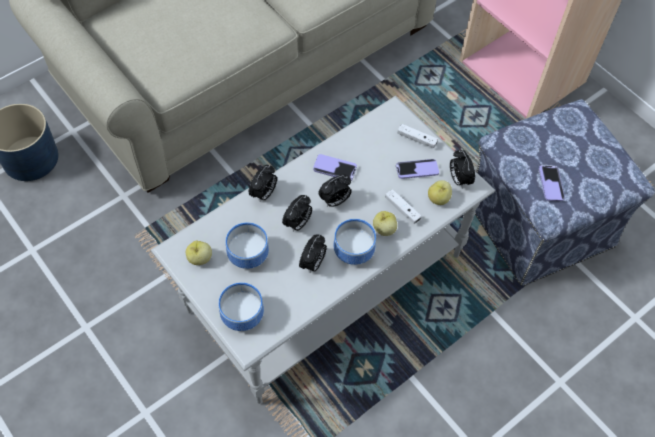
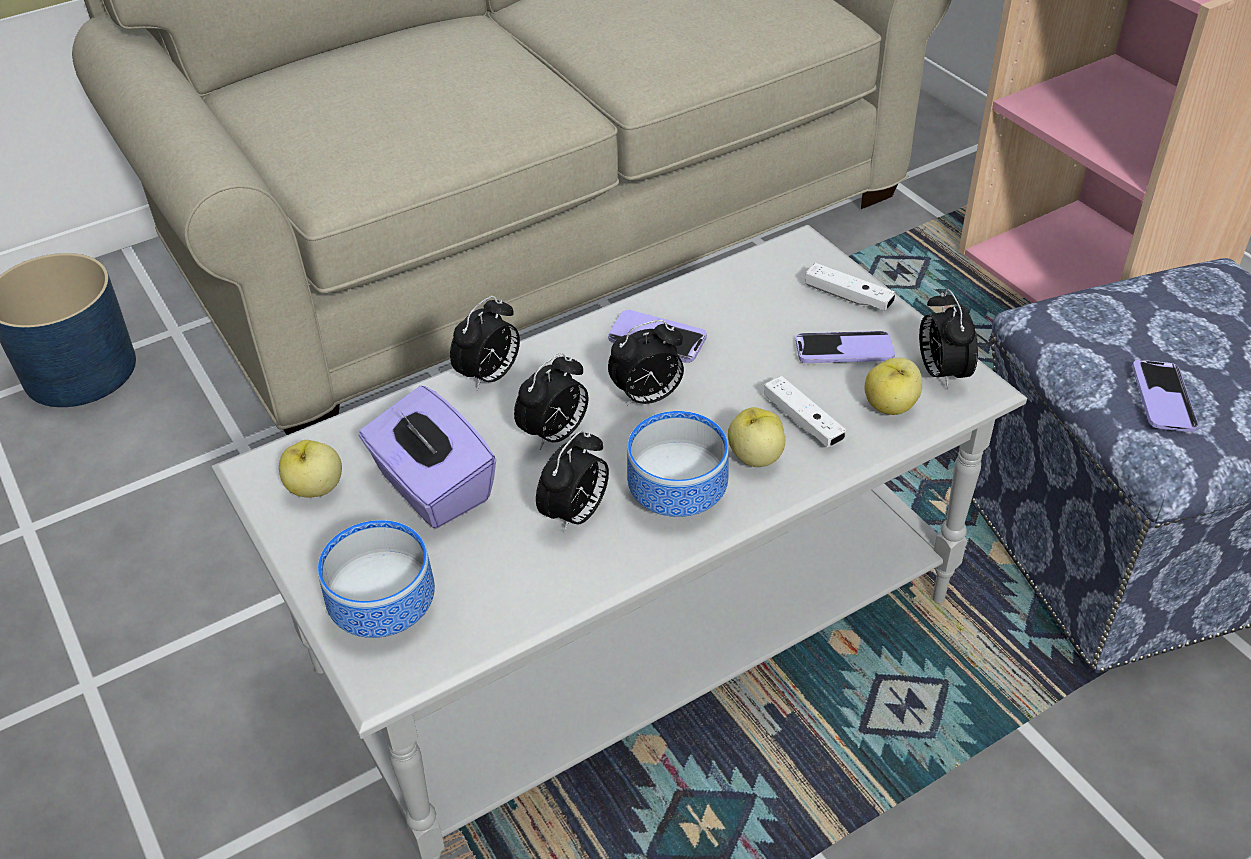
camera: 10 degrees right, 15 degrees down
bowl [226,222,269,269] -> purple tissue box [359,386,496,528]

